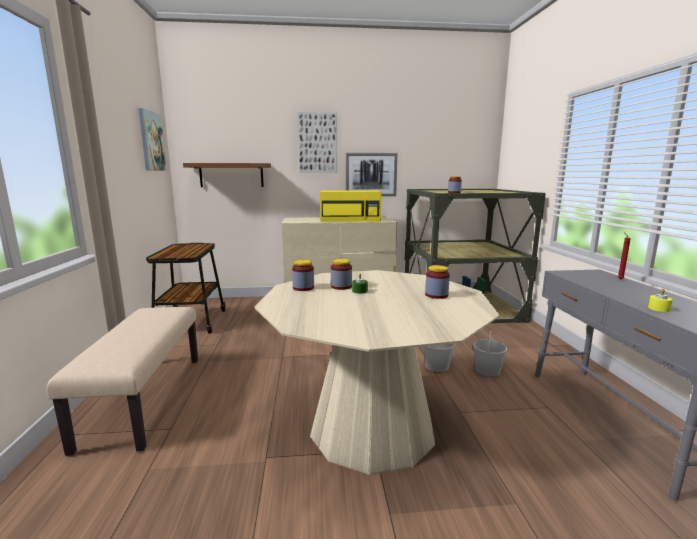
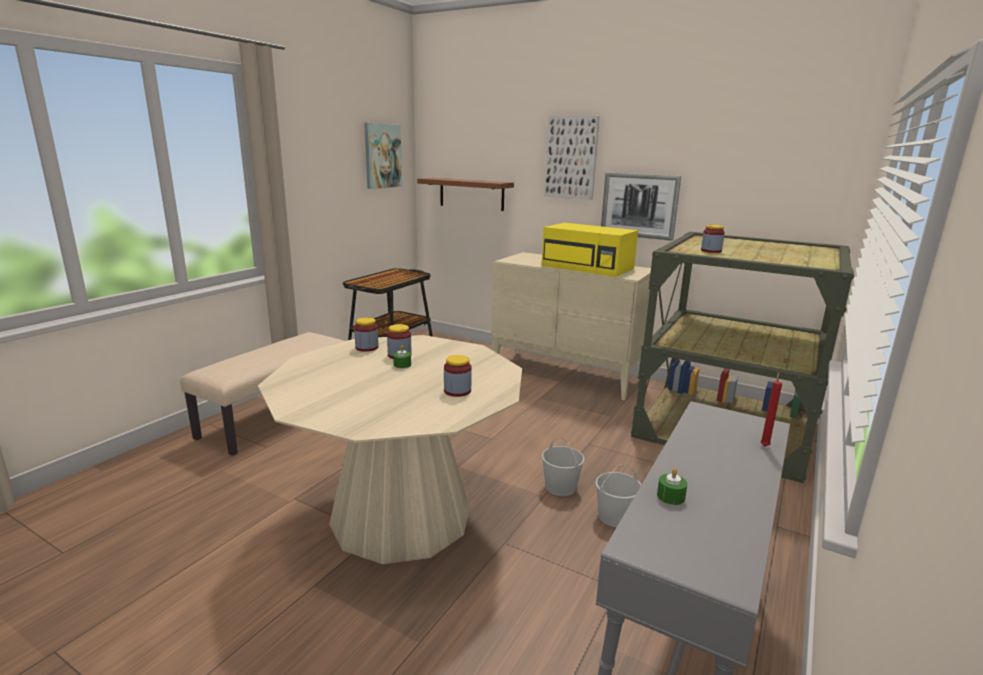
camera: 35 degrees right, 5 degrees up
yellow candle [648,289,673,312] -> green candle [657,468,687,505]

